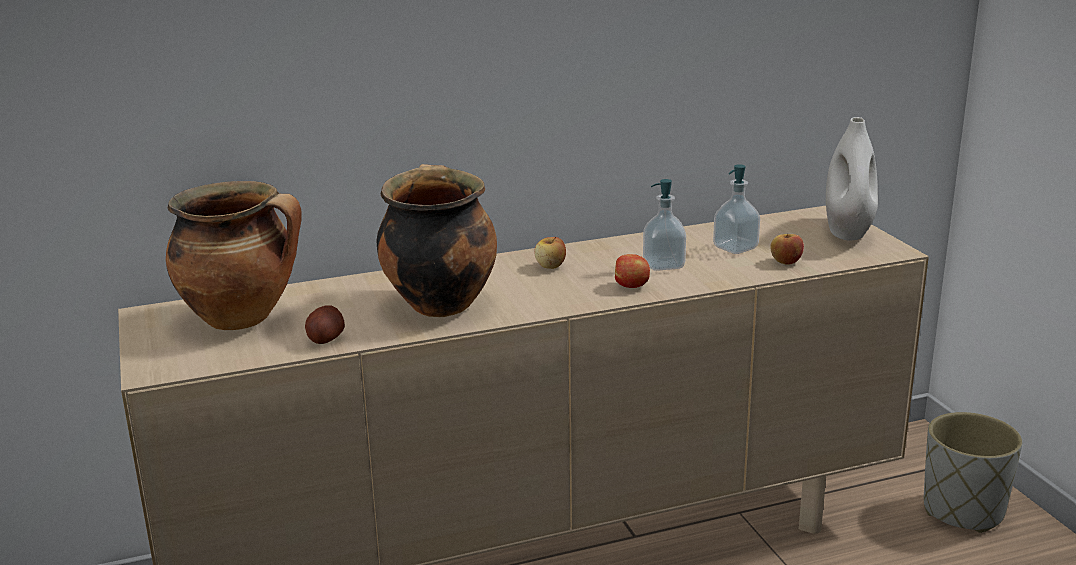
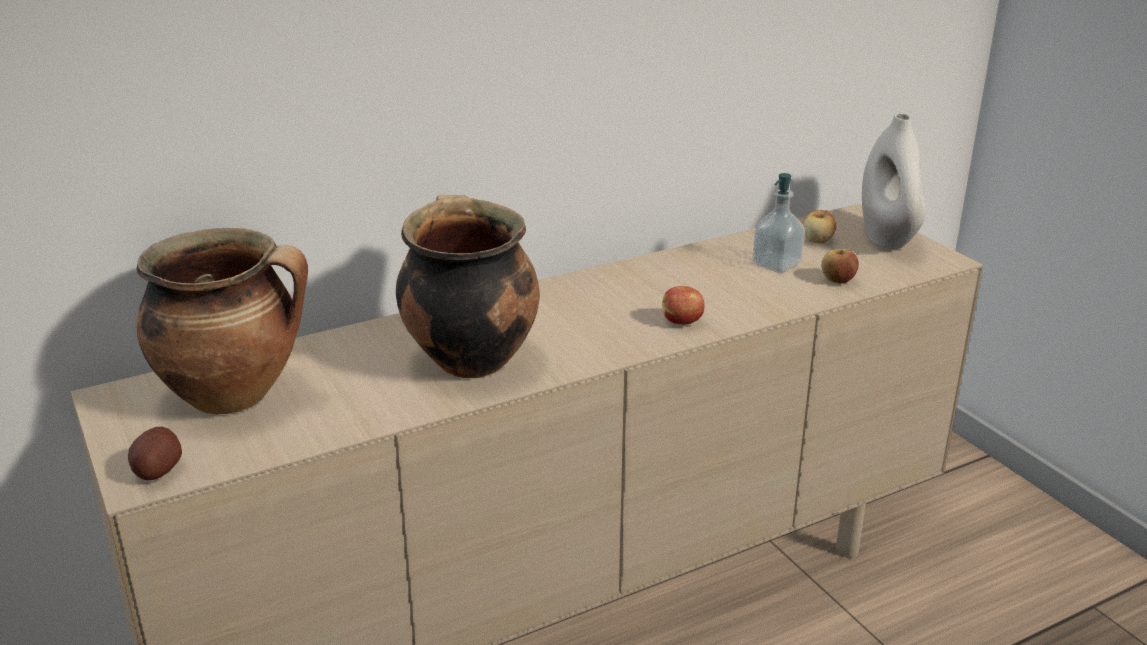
camera: 10 degrees left, 5 degrees up
potato [305,305,345,344] -> potato moved to [128,427,182,481]
apple [534,237,566,269] -> apple moved to [803,210,836,243]
soap dispenser [643,179,686,271] -> none
grey planter [924,412,1022,533] -> none

